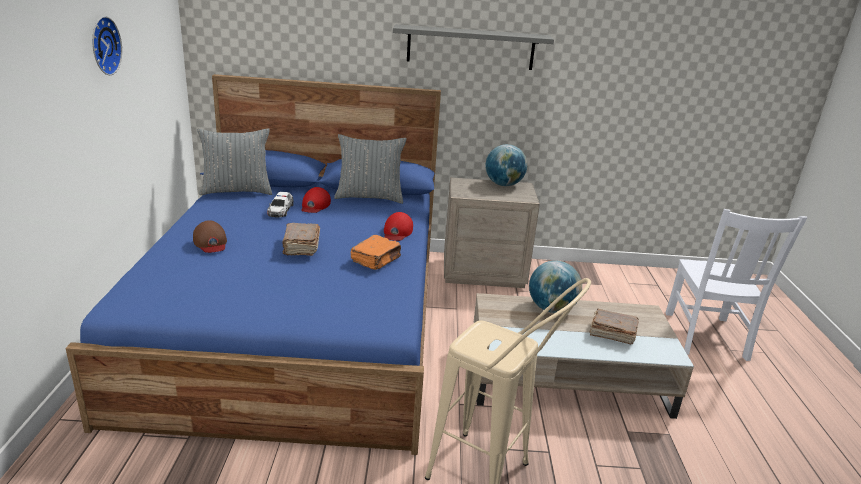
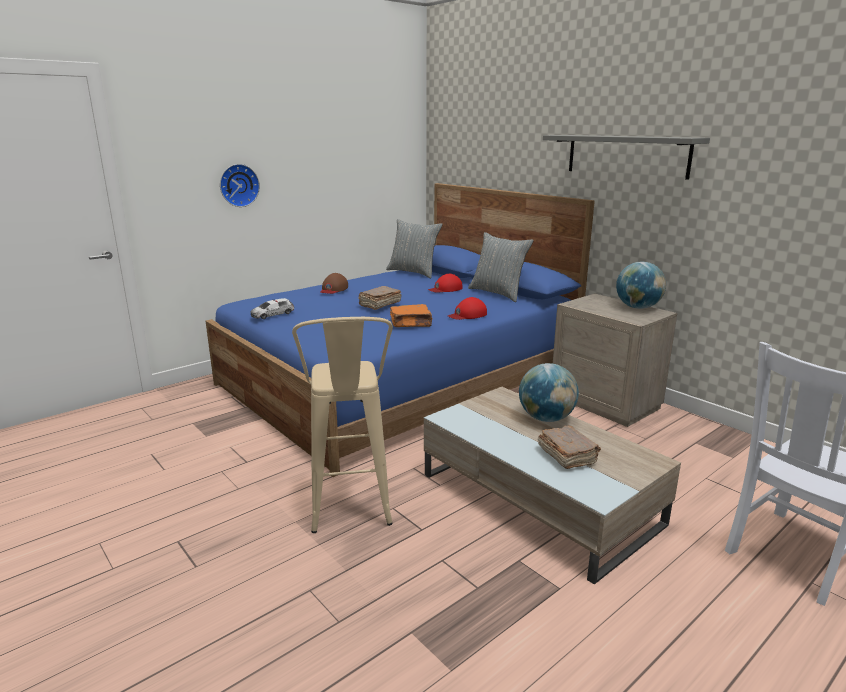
camera: 50 degrees right, 5 degrees down
wall clock [92,16,122,75] -> wall clock moved to [220,164,260,207]
toy car [267,192,294,217] -> toy car moved to [250,298,294,319]

